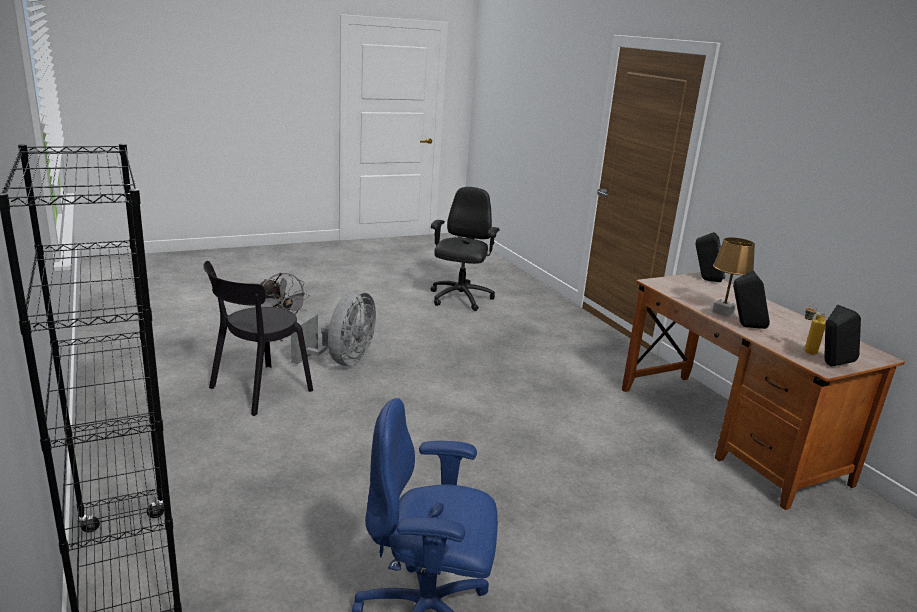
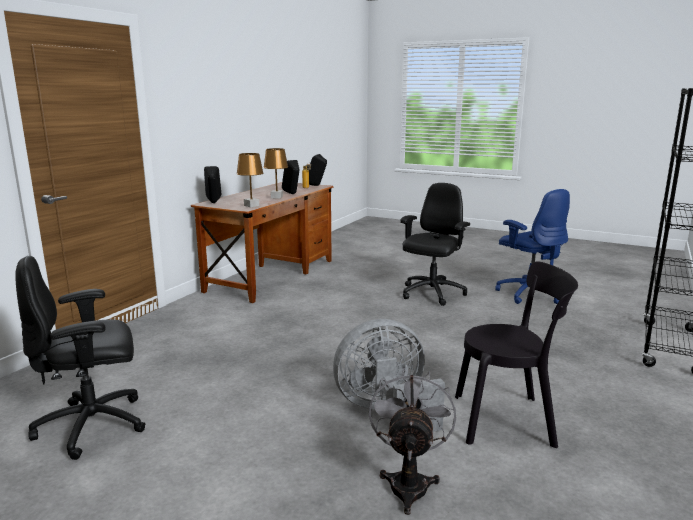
camera: 125 degrees left, 5 degrees down
none -> brown table lamp [236,153,264,207]
none -> black office chair [400,183,470,306]

